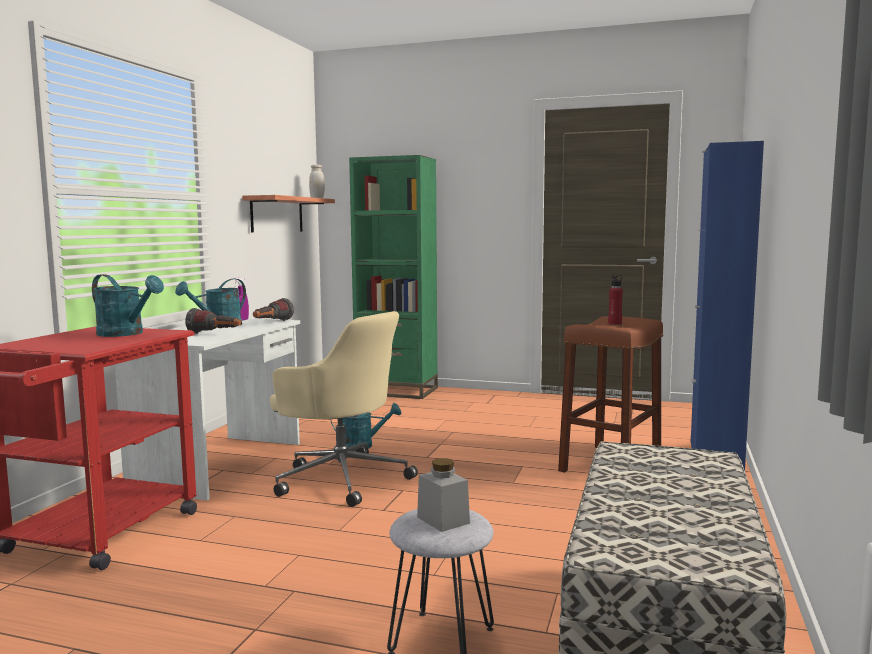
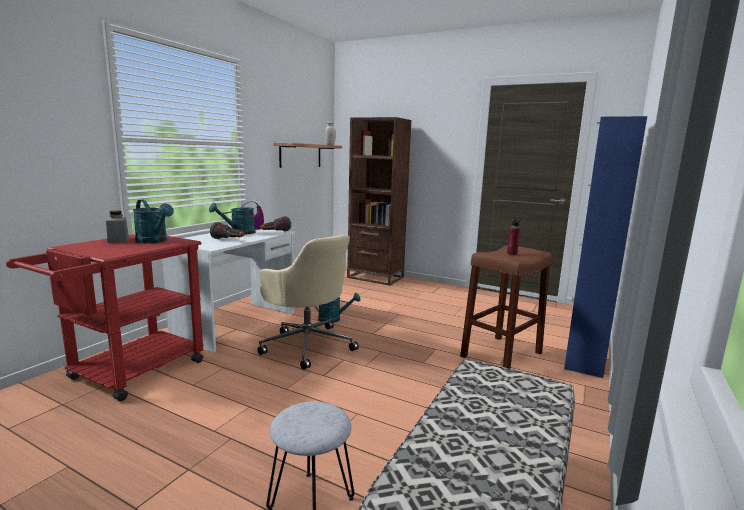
camera: 10 degrees right, 5 degrees up
green bookcase [349,155,438,399] -> brown bookcase [347,117,412,286]
grey jar [417,458,470,532] -> grey jar moved to [106,211,129,243]

